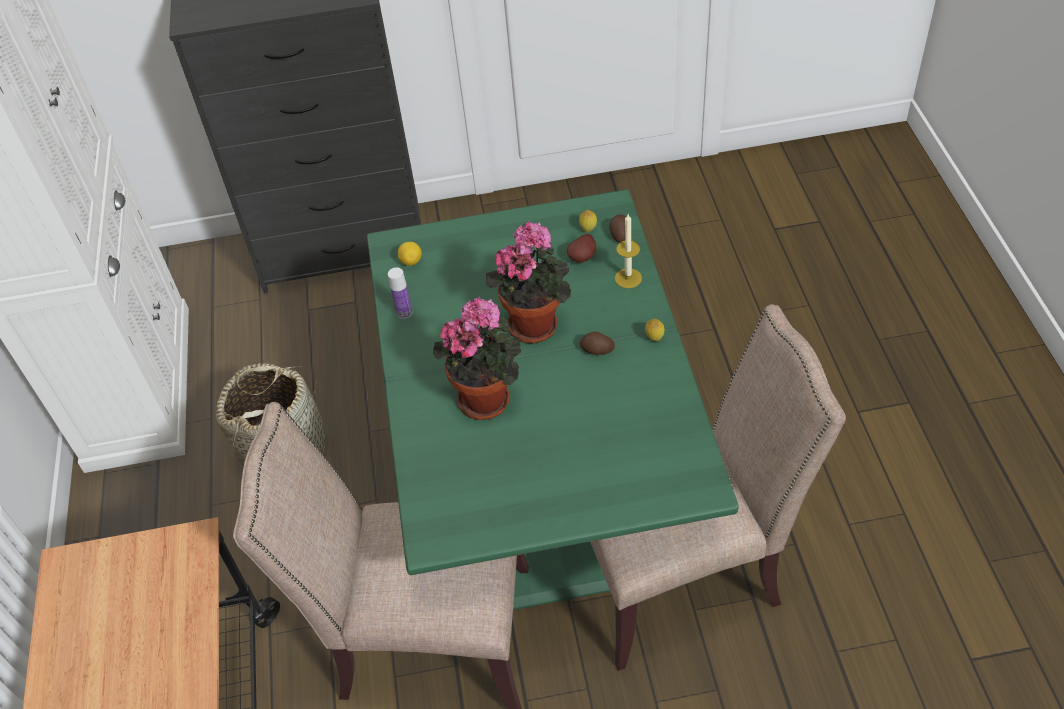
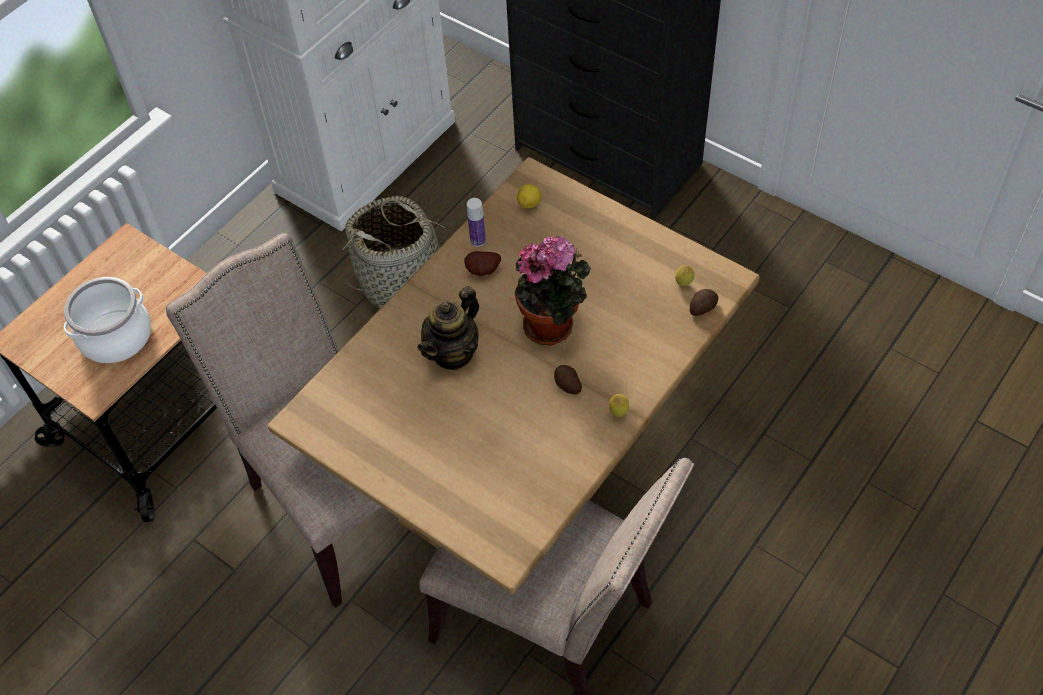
camera: 45 degrees right, 5 degrees up
green dining table [367,189,739,610] -> brown dining table [268,157,760,594]
potted plant [433,296,521,420] -> teapot [417,286,479,370]
potato [567,234,596,263] -> potato moved to [464,251,501,276]
candle [615,214,642,288] -> none
none -> cooking pot [64,277,151,363]

